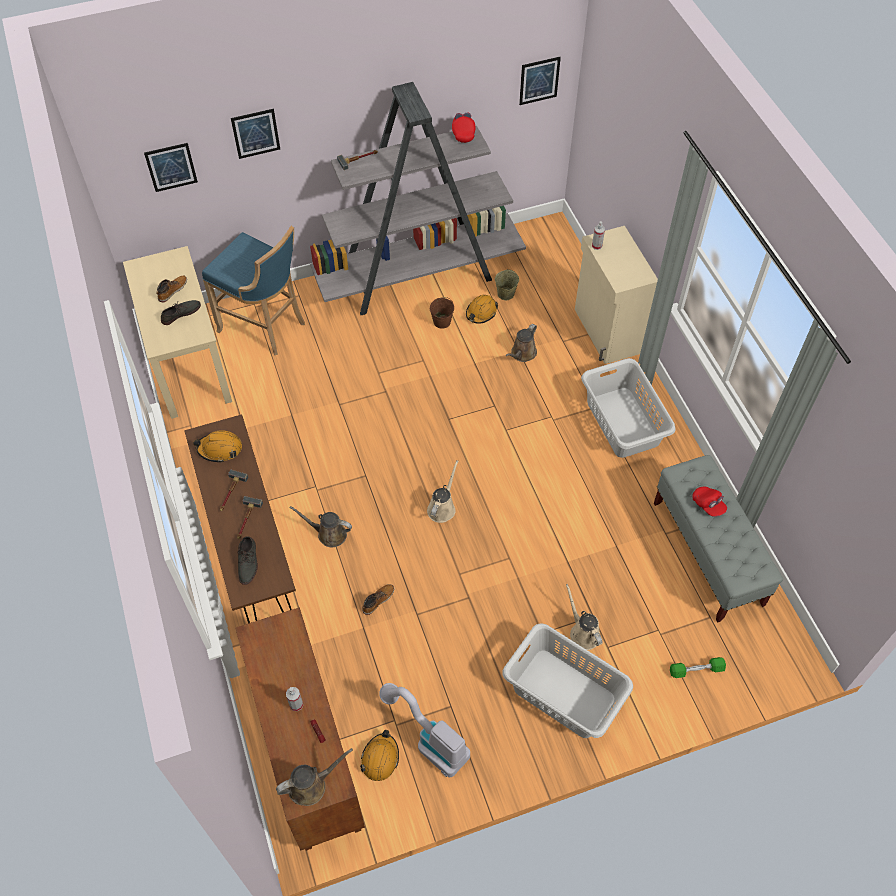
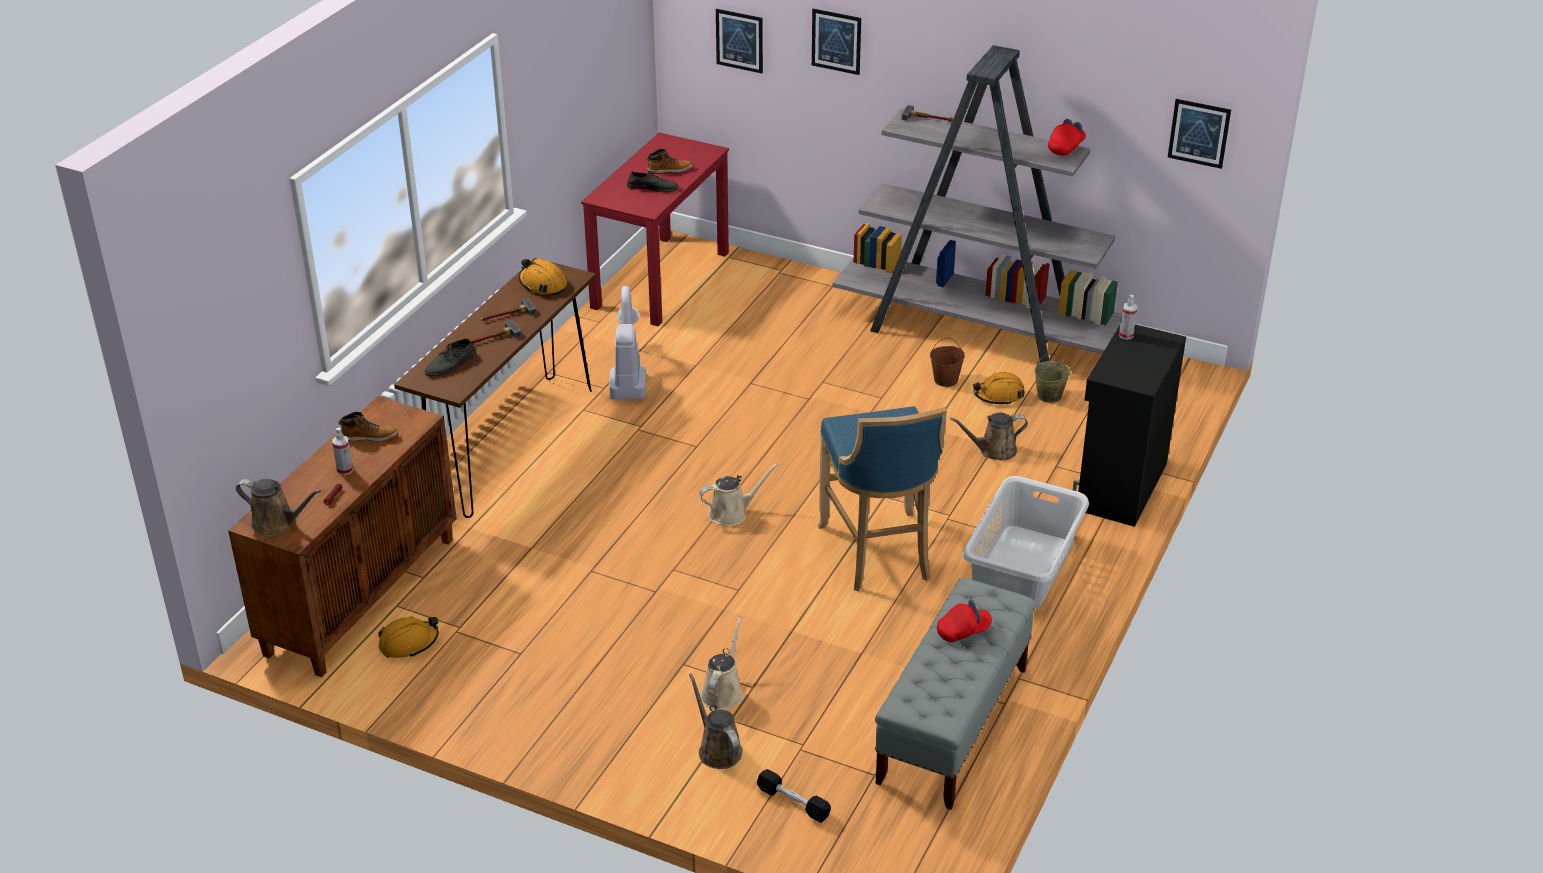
camera: 45 degrees right, 20 degrees down
beige desk [123,246,232,419] -> red desk [581,132,729,326]
blue stool [202,226,305,356] -> blue stool moved to [817,406,947,591]
brown watering can [290,506,352,547] -> brown watering can moved to [689,673,742,769]
boot [362,584,394,615] -> boot moved to [338,412,398,442]
vacuum cleaner [379,683,470,777] -> vacuum cleaner moved to [609,286,646,400]
grey laundry basket [502,624,633,738] -> none
beige cabinet [575,226,658,364] -> black cabinet [1073,324,1186,527]
green dumbbell [670,657,726,678] -> black dumbbell [757,769,831,823]
red cap [692,487,727,517] -> red cap turned 120 degrees counterclockwise [937,599,992,642]

